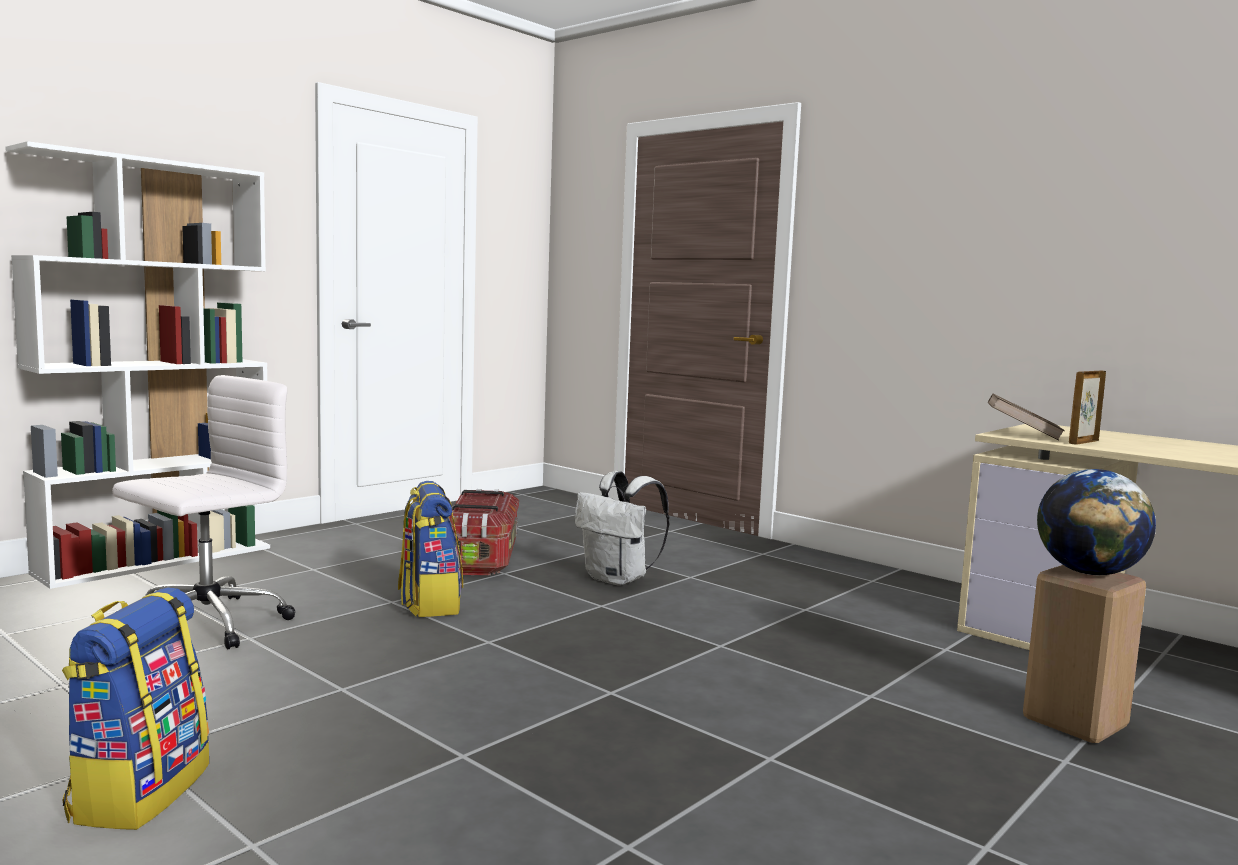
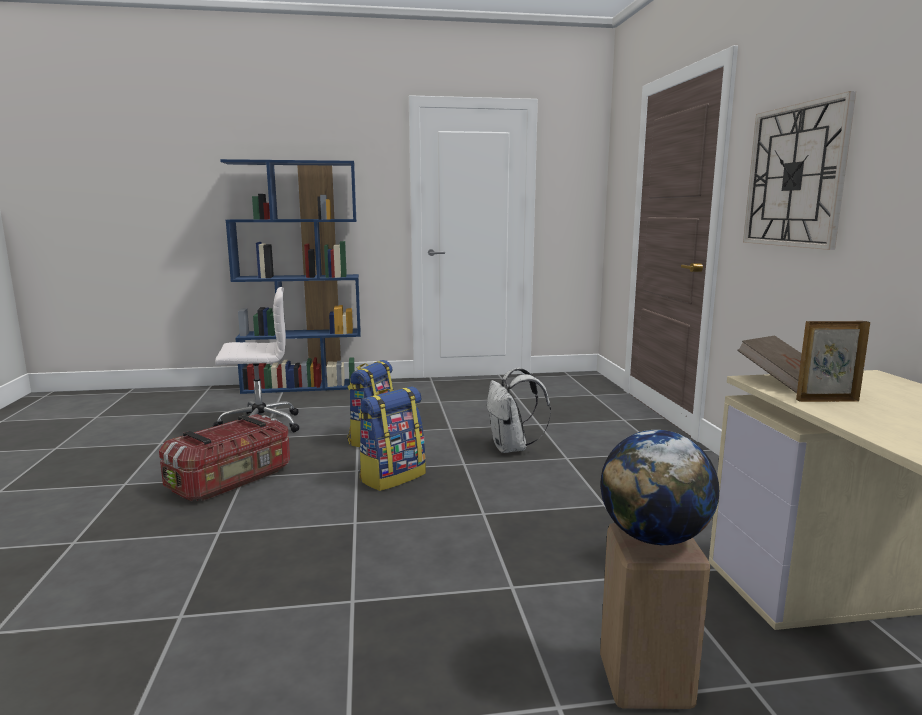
camera: 40 degrees right, 5 degrees up
white bookcase [5,141,270,589] -> blue bookcase [220,159,361,394]
backpack [62,587,210,830] -> backpack moved to [358,386,426,491]
storage box [449,489,519,576] -> storage box moved to [159,414,290,501]
none -> wall clock [743,91,856,250]

